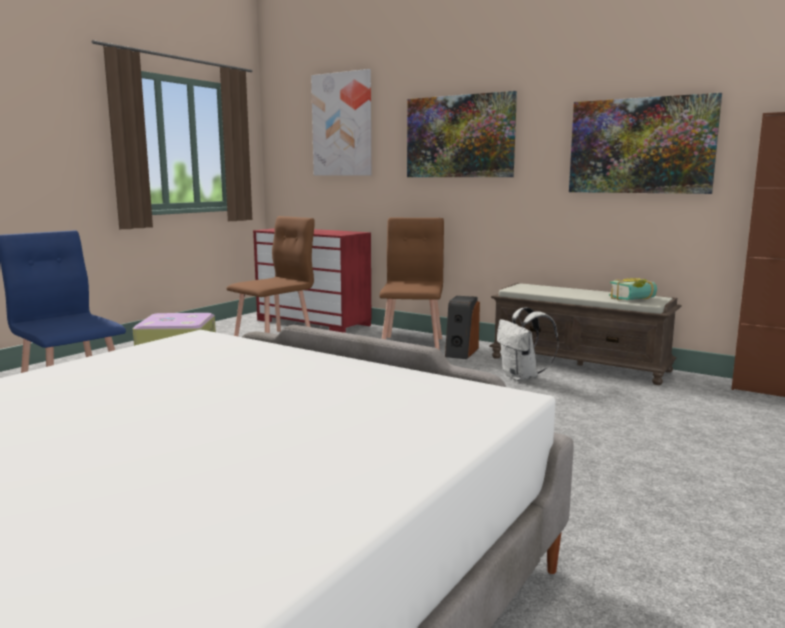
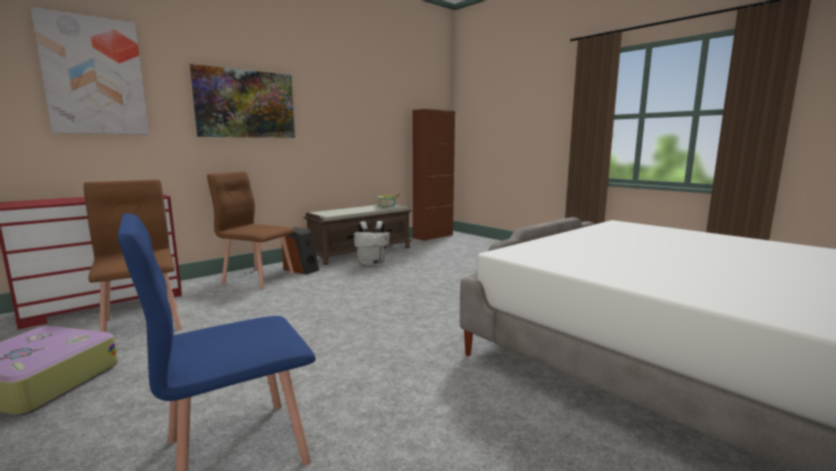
camera: 75 degrees left, 0 degrees up
picture [569,93,722,194] -> none

